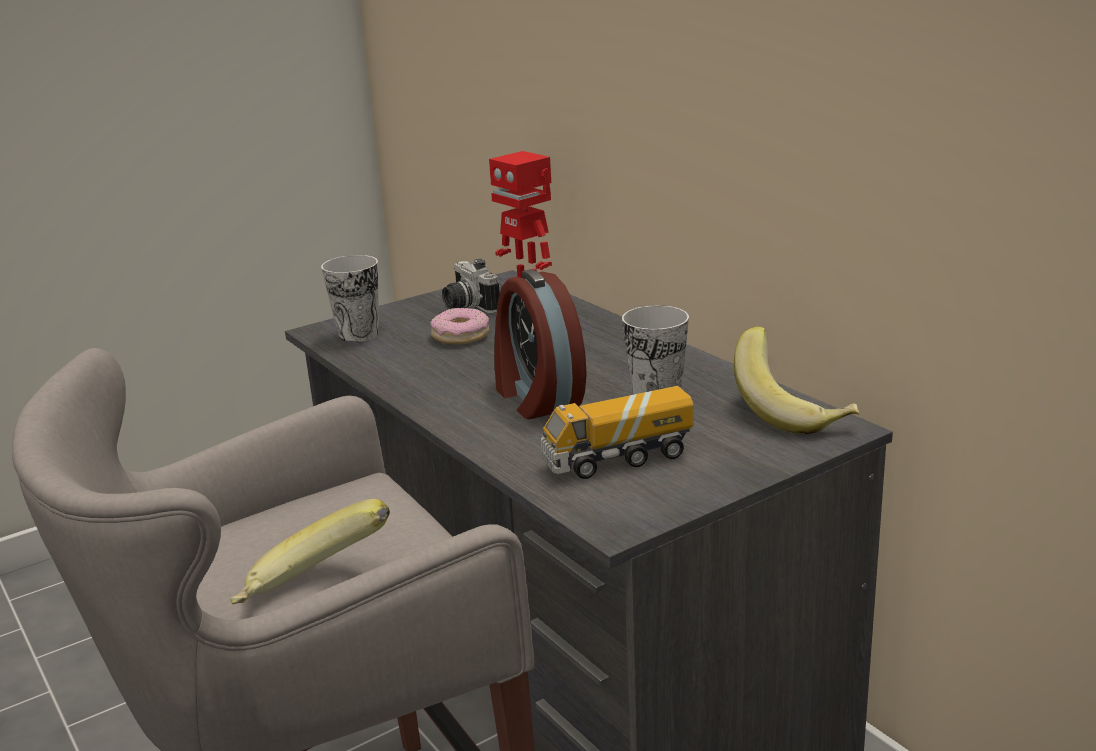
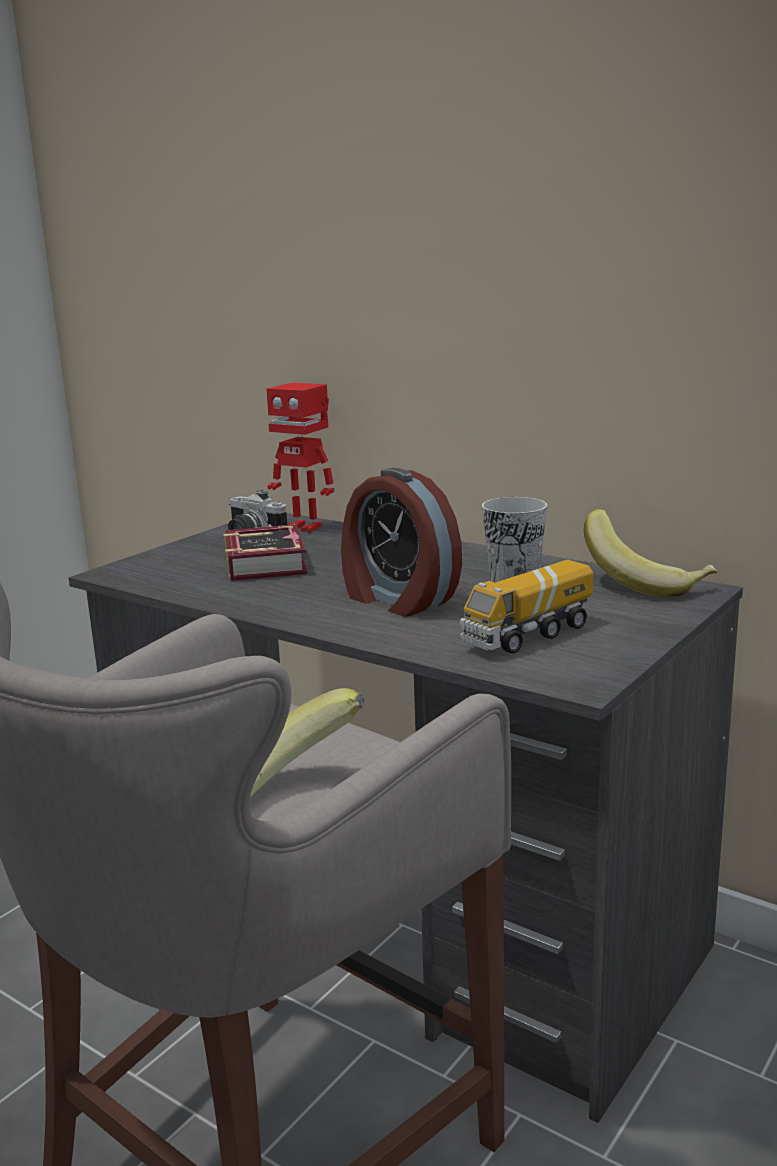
camera: 20 degrees left, 5 degrees down
cup [321,255,379,342] -> none
donut [430,308,489,345] -> book [224,524,307,581]

